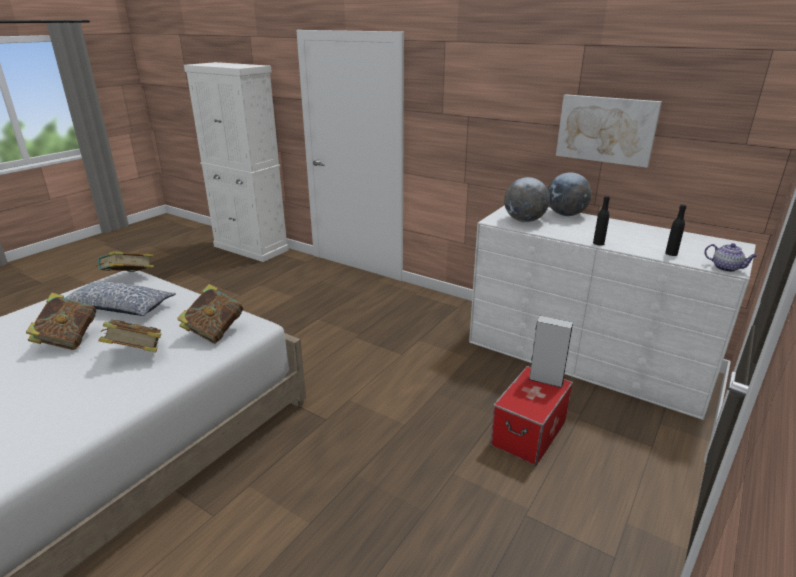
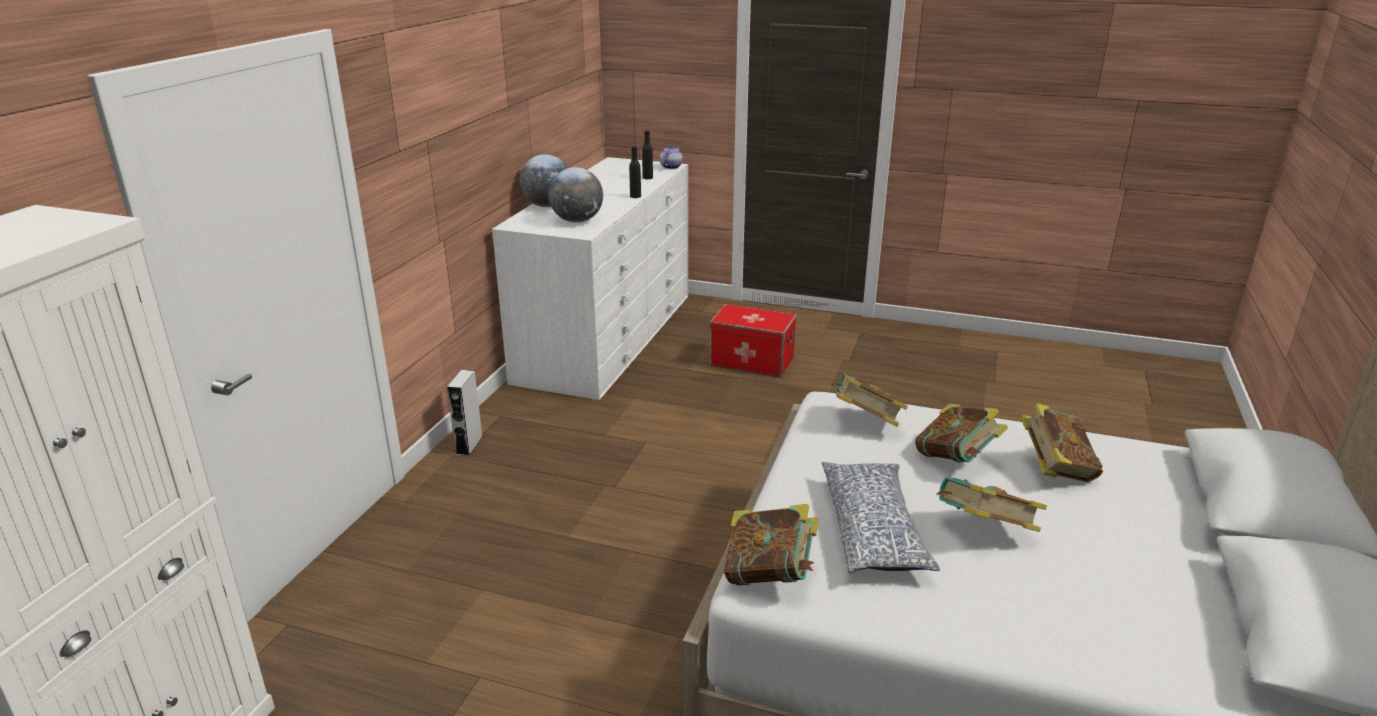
camera: 105 degrees left, 0 degrees up
grey speaker [529,316,573,388] -> grey speaker moved to [447,370,483,456]
picture [556,94,662,168] -> none
none -> book [1021,403,1103,482]

